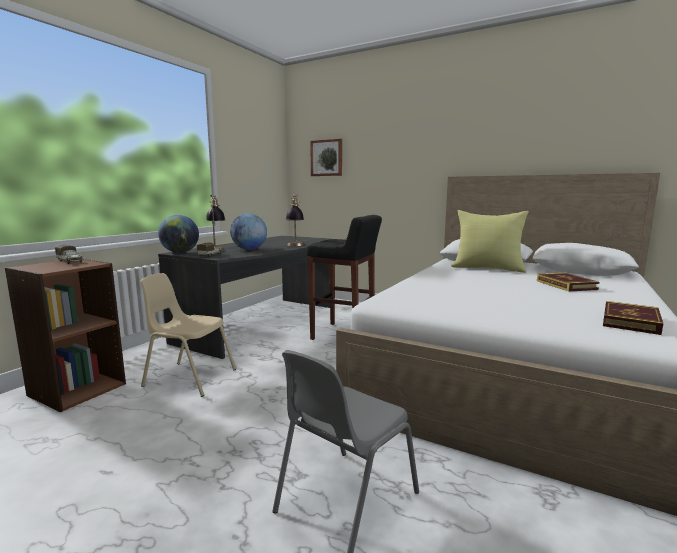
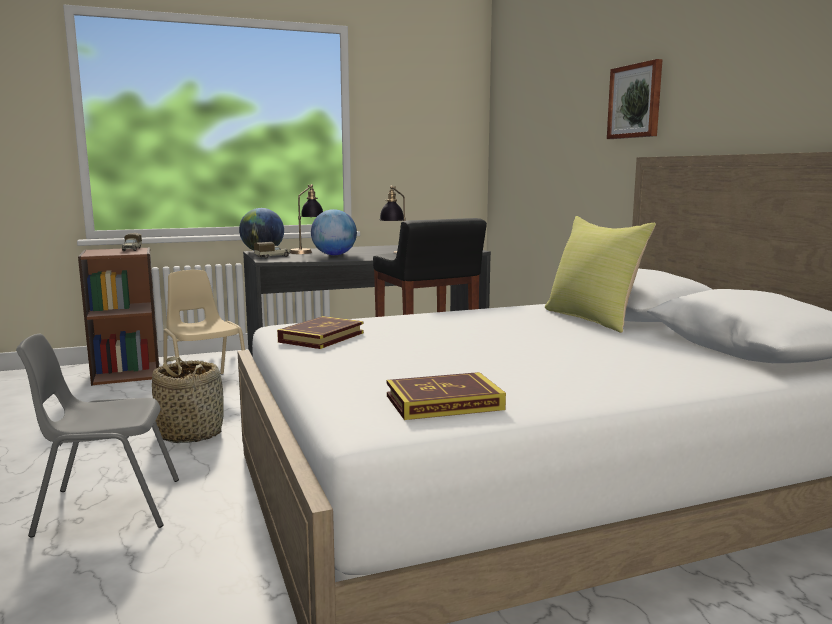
camera: 40 degrees right, 0 degrees up
picture [310,139,342,176] -> picture moved to [607,59,662,139]
book [537,273,600,291] -> book moved to [277,316,364,349]
none -> basket [152,356,224,443]

